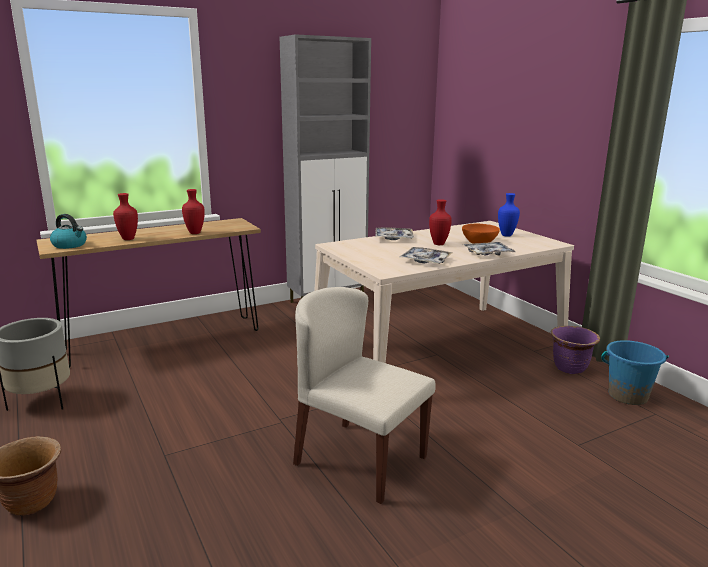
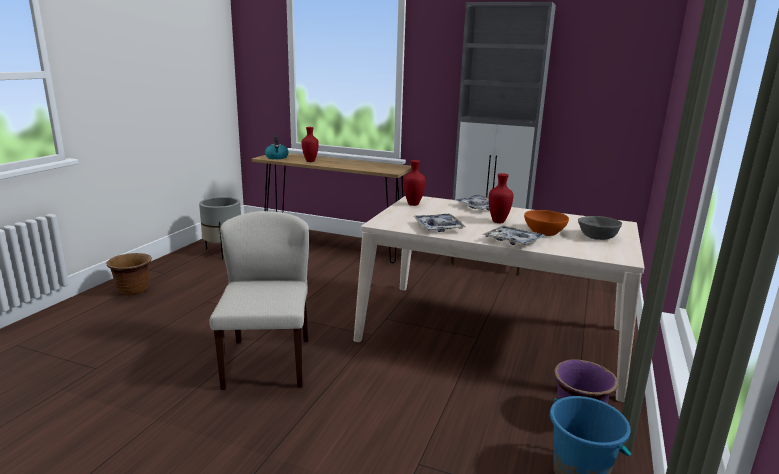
camera: 50 degrees right, 0 degrees up
red vase [182,189,205,234] -> red vase moved to [404,160,426,206]
blue vase [498,193,520,237] -> grey bowl [578,216,622,240]

